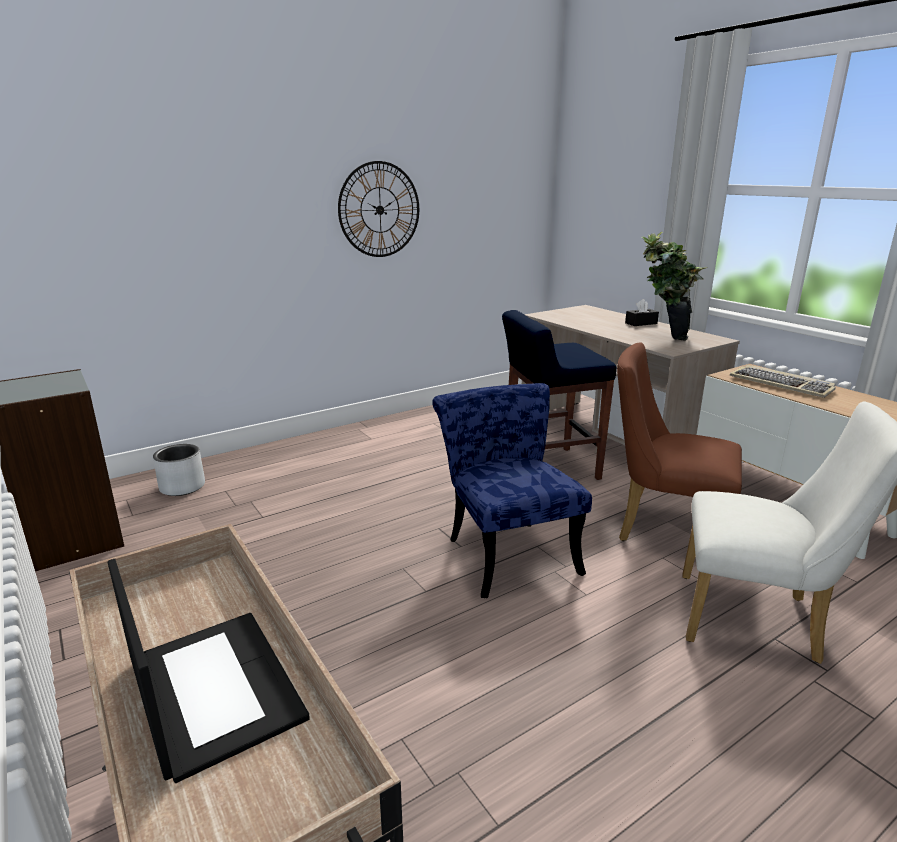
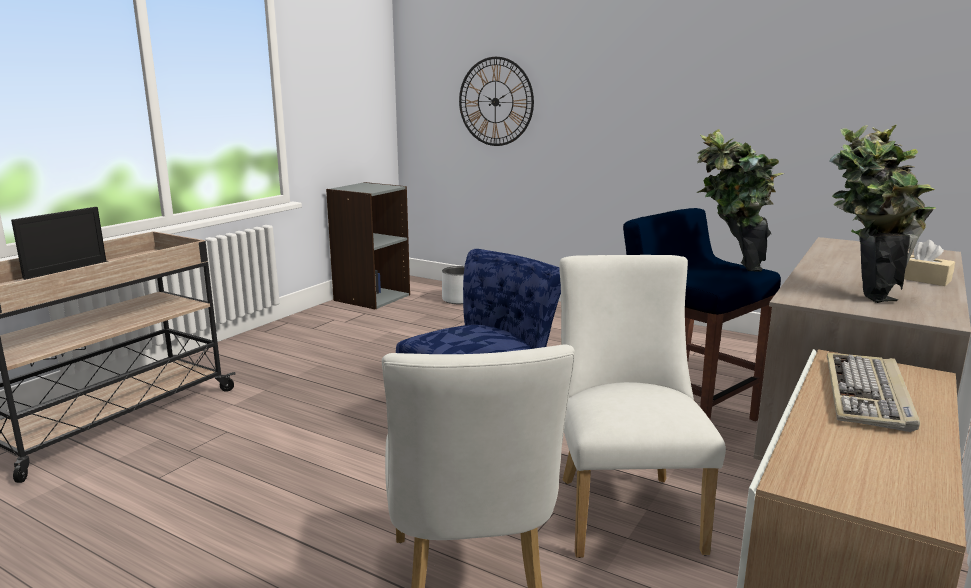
camera: 65 degrees right, 5 degrees down
wall clock [338,161,419,257] -> wall clock moved to [459,57,534,146]
brown chair [617,342,742,541] -> white chair [559,255,726,558]
black tissue box [625,299,659,326] -> beige tissue box [904,240,955,286]
none -> potted plant [697,129,784,271]

